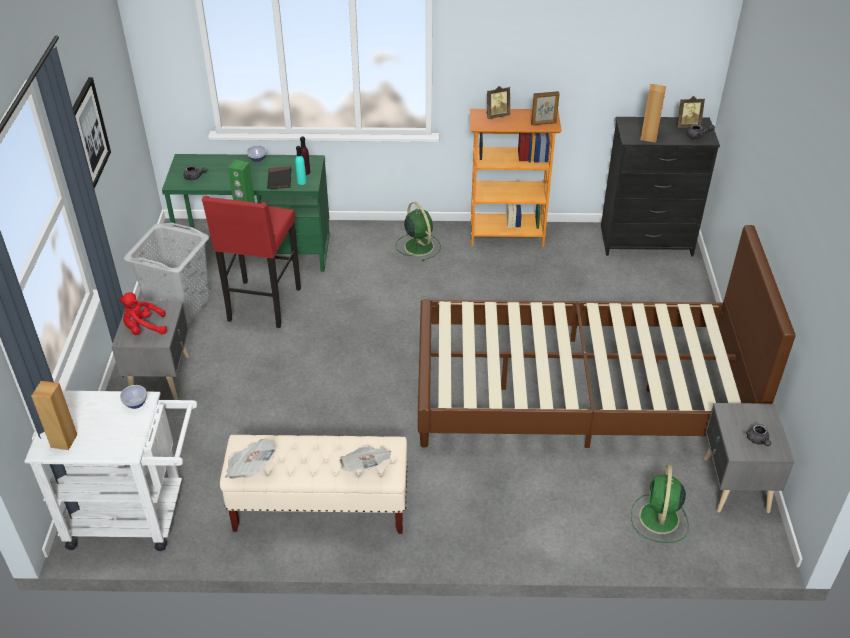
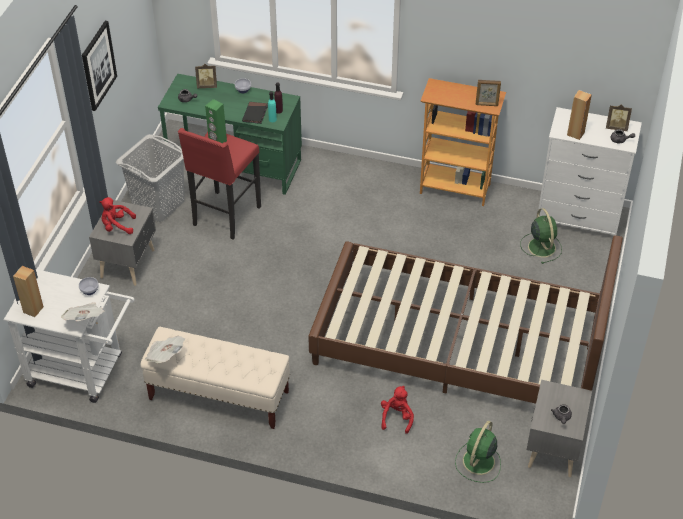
camera: 15 degrees right, 5 degrees up
newspaper [339,444,391,472] -> newspaper moved to [61,302,105,321]
green fan [396,202,441,261] -> green fan moved to [520,208,562,264]
picture frame [487,86,510,119] -> picture frame moved to [195,64,217,88]
black dresser [601,117,720,257] -> white dresser [538,107,642,236]
none -> red plush toy [381,386,414,434]

